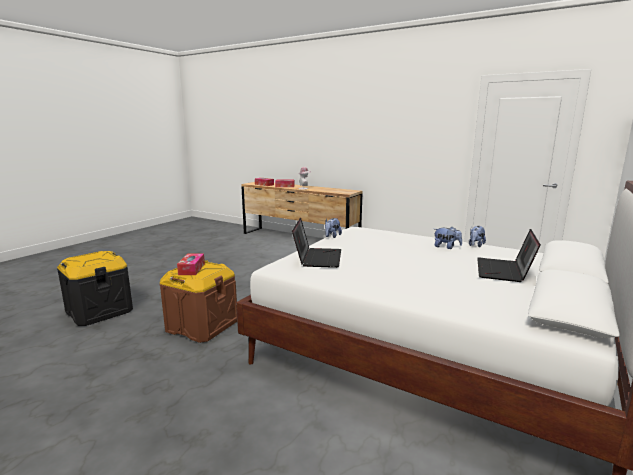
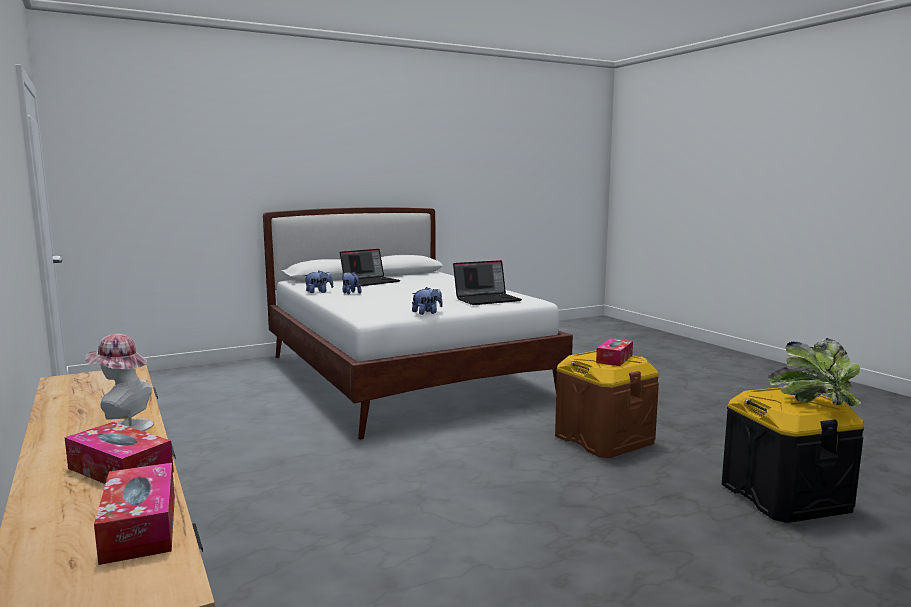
camera: 150 degrees left, 5 degrees down
laptop [292,218,341,268] -> laptop turned 150 degrees counterclockwise [453,260,522,305]
none -> potted plant [768,338,861,406]

